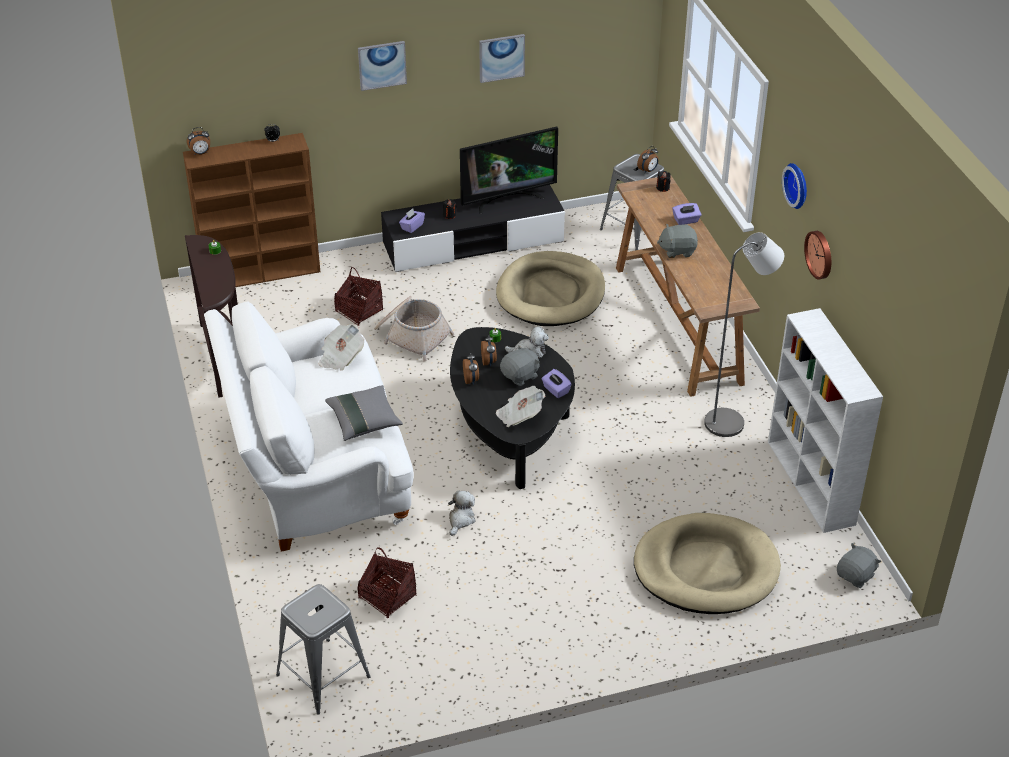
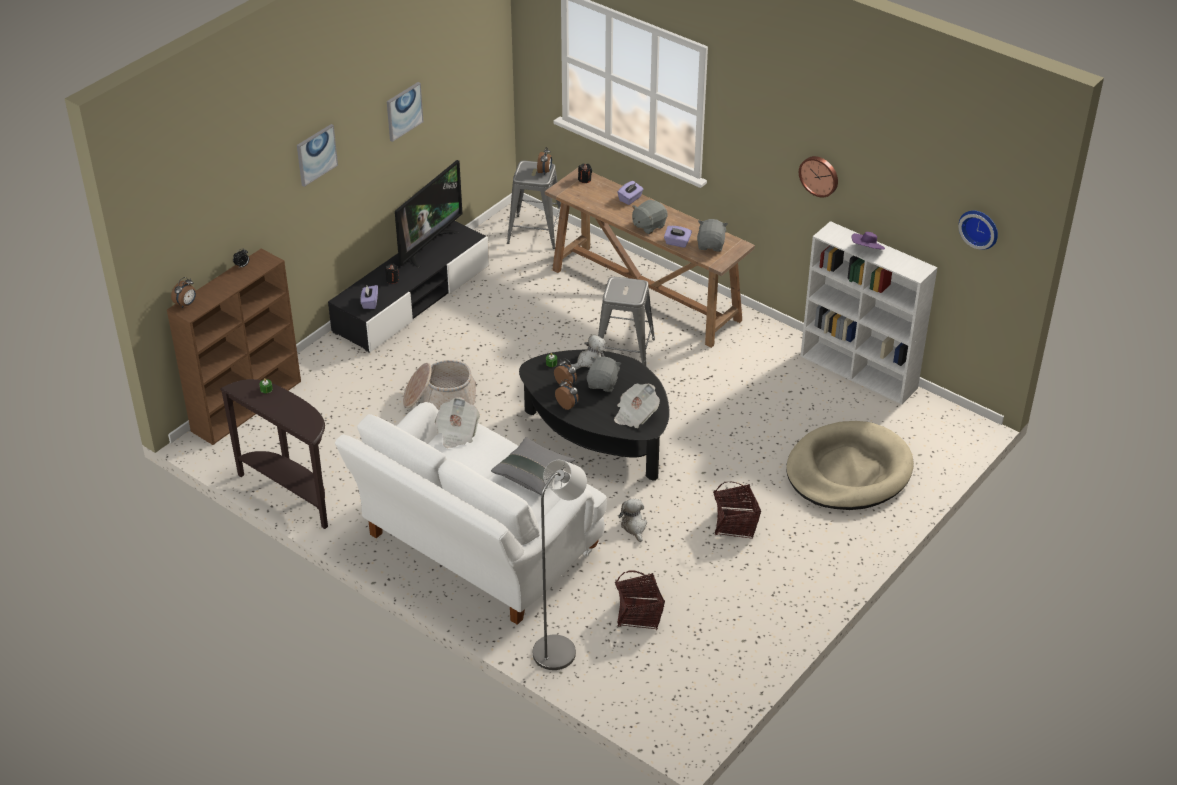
camera: 35 degrees left, 0 degrees up
grey stool [276,584,371,715] -> grey stool moved to [598,277,655,366]
basket [334,267,383,326] -> basket moved to [713,482,761,539]
beige dog bed [496,251,605,326] -> none
purple tissue box [541,369,572,398] -> purple tissue box moved to [664,226,692,248]
grey floor lamp [704,232,784,437] -> grey floor lamp moved to [533,460,587,670]
wall clock [782,163,807,209] -> wall clock moved to [959,211,998,249]
grey plush toy [837,543,881,588] -> grey plush toy moved to [697,219,728,252]
none -> purple hat [852,232,885,250]

